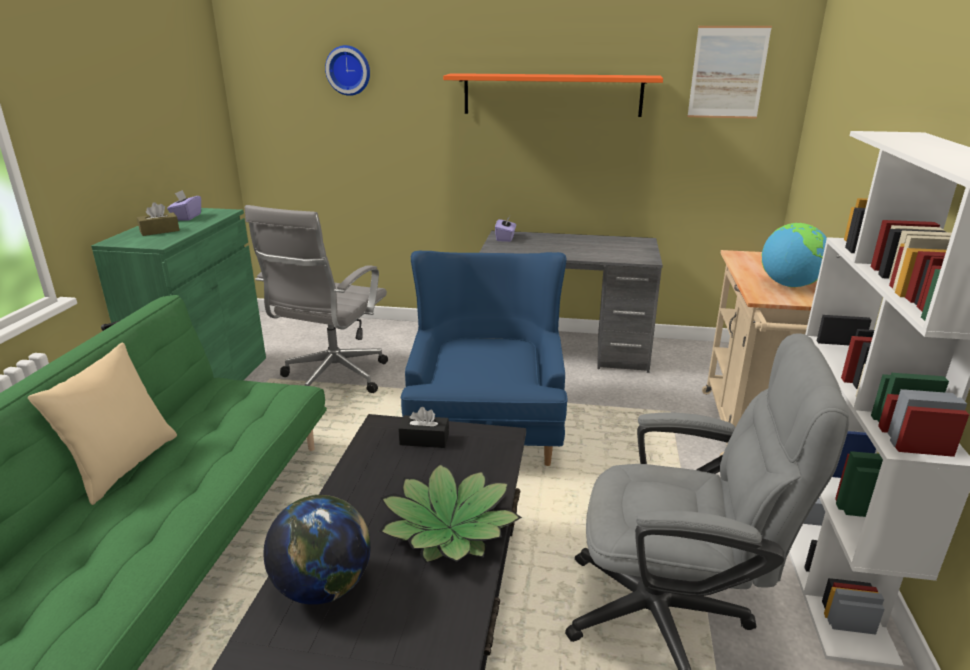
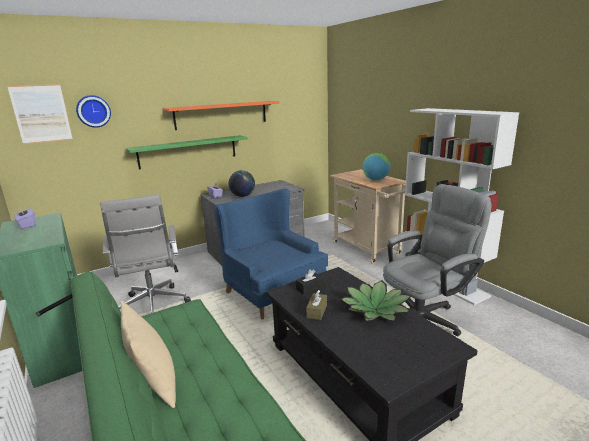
camera: 40 degrees left, 5 degrees down
brown tissue box [137,202,180,236] -> brown tissue box moved to [306,290,327,320]
globe [263,495,371,605] -> globe moved to [229,170,255,197]
picture [687,26,772,119] -> picture moved to [7,84,73,144]
none -> green shelf [126,135,248,170]

